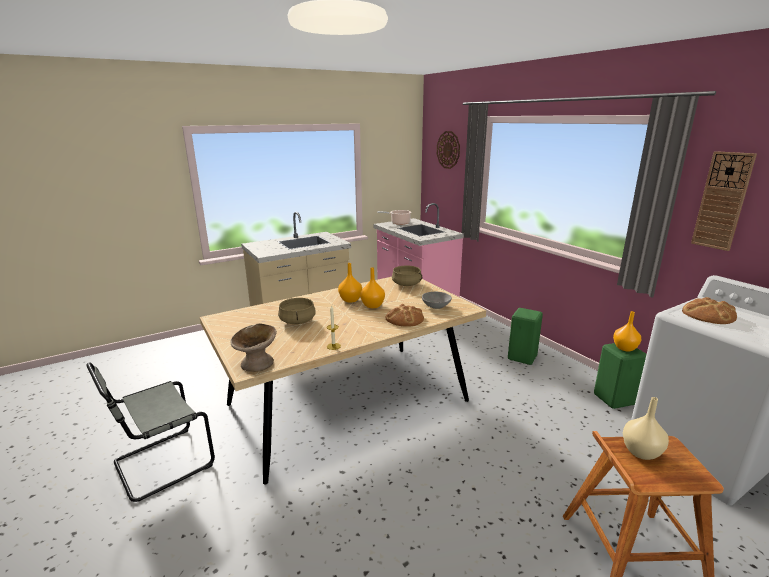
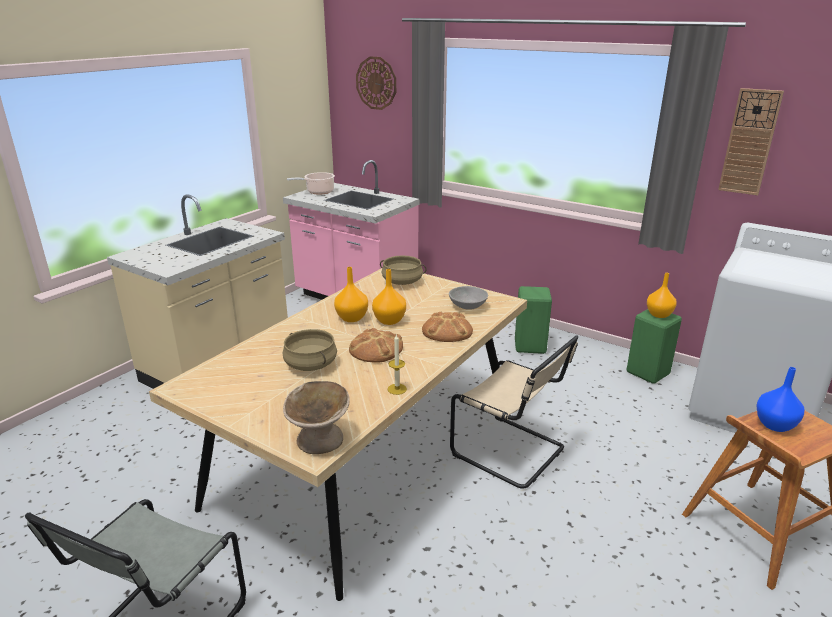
camera: 25 degrees left, 5 degrees up
beige vase [623,397,669,460] -> blue vase [757,367,804,432]
bread [682,297,737,324] -> bread moved to [349,328,403,363]
none -> beige chair [450,335,578,489]

